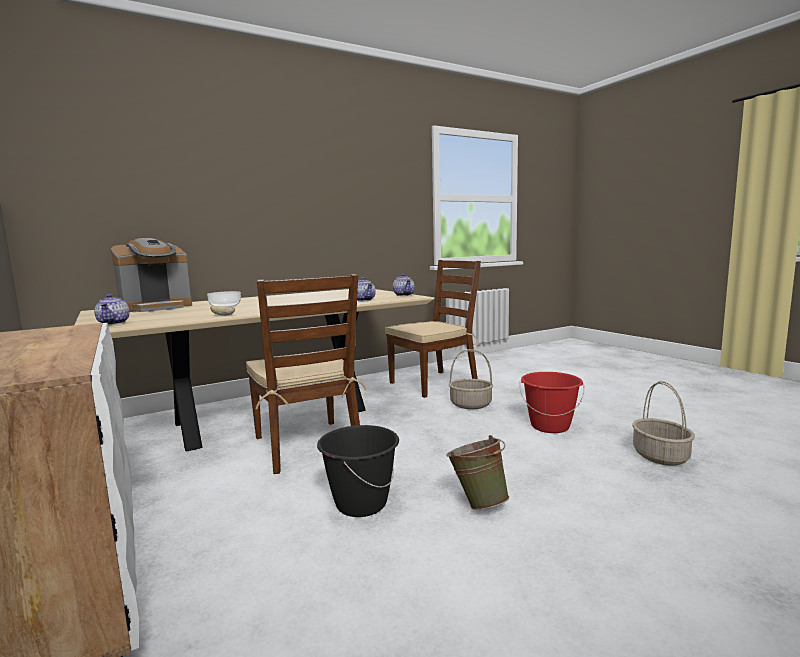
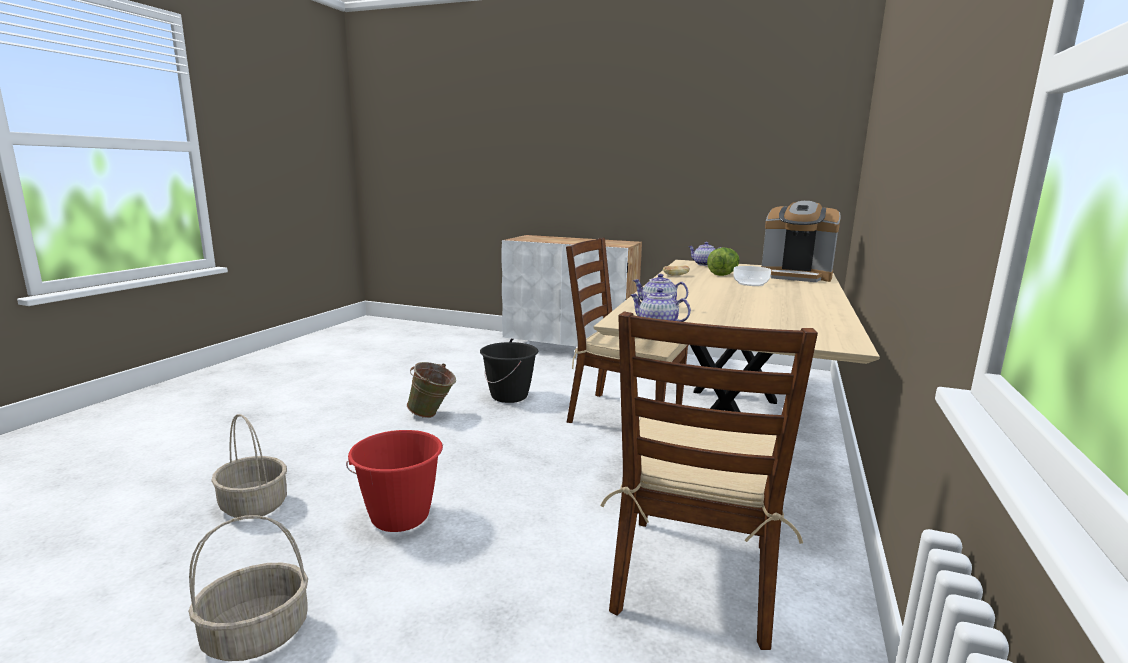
camera: 140 degrees right, 5 degrees up
coffee machine [111,238,192,312] -> coffee machine turned 75 degrees counterclockwise [761,201,841,282]
basket [449,349,493,409] -> basket moved to [188,515,308,661]
none -> lettuce [707,247,740,276]

